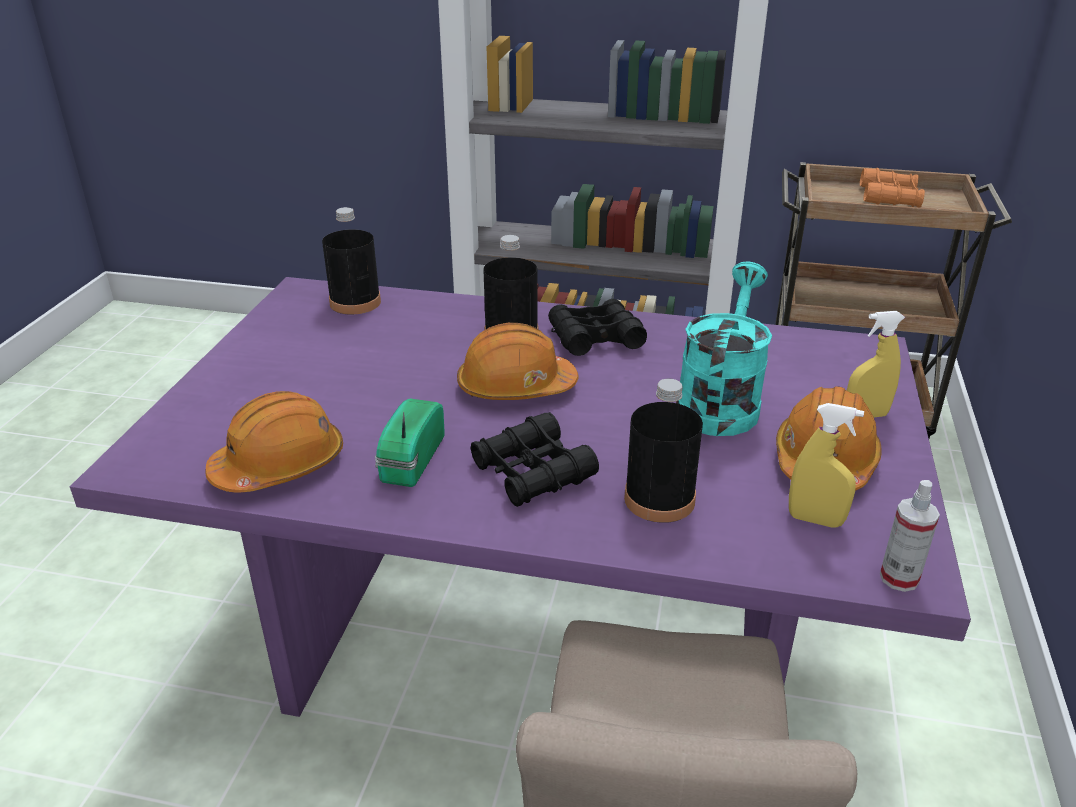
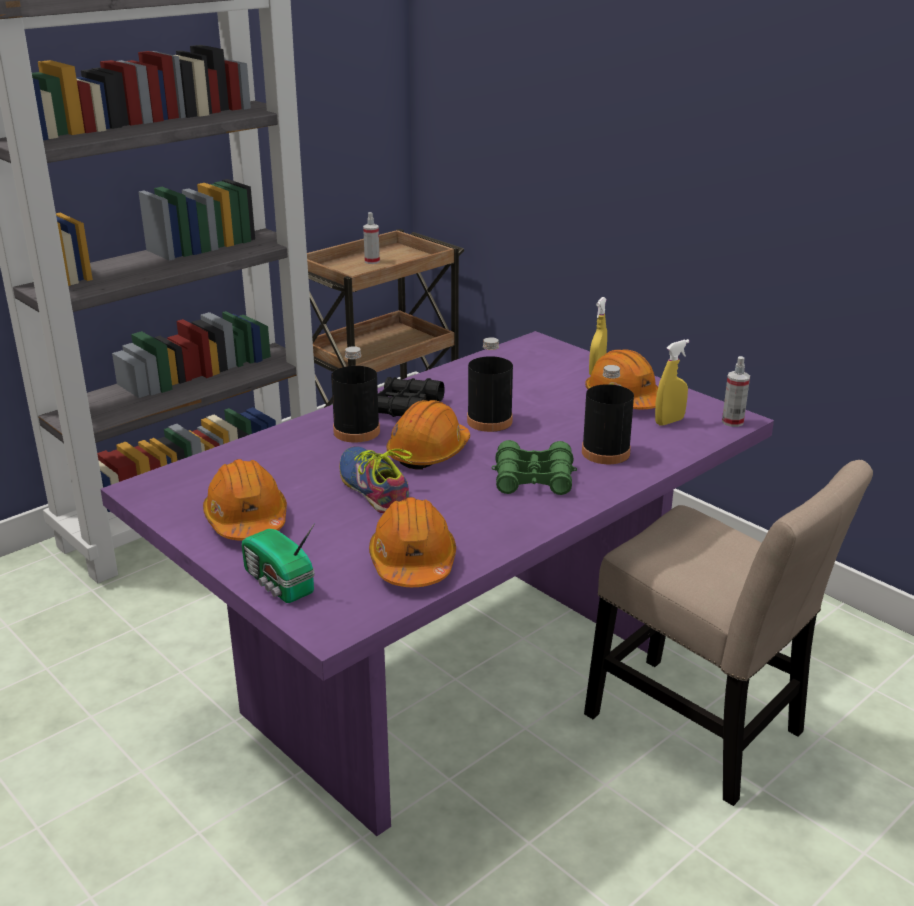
camera: 55 degrees left, 5 degrees down
black bottle [322,207,381,315] -> black bottle moved to [467,337,513,432]
radio [375,398,445,487] -> radio moved to [242,524,315,603]
black binoculars [470,412,599,507] -> green binoculars [491,440,577,495]
turquoise watering can [676,262,772,436] -> none
orange binoculars [860,168,925,207] -> spray bottle [363,212,380,264]
none -> orange hard hat [203,459,287,541]
none -> shoe [339,446,412,513]

